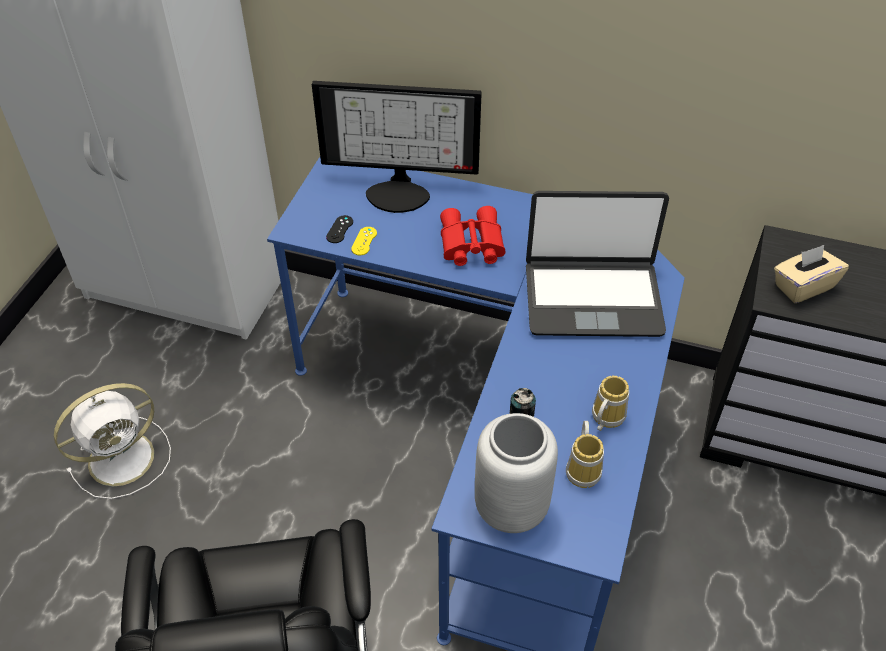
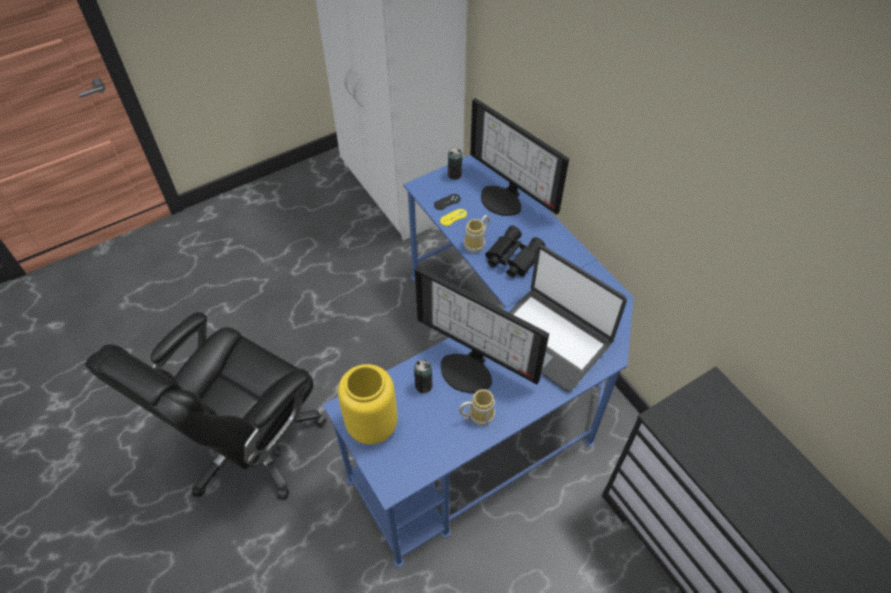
camera: 40 degrees right, 5 degrees up
white fan [54,383,171,499] -> none
red binoculars [440,206,505,266] -> black binoculars [486,225,545,278]
grey vase [475,413,558,533] -> yellow vase [338,364,397,445]
mug [566,421,604,488] -> mug moved to [464,215,490,253]
beige tissue box [774,245,849,303] -> none
none -> monitor [415,267,549,393]
none -> can [448,148,462,180]

